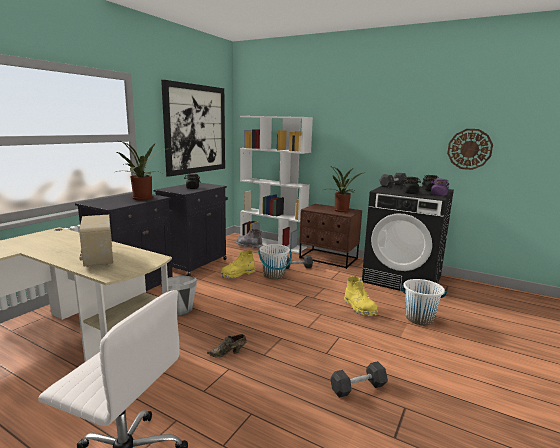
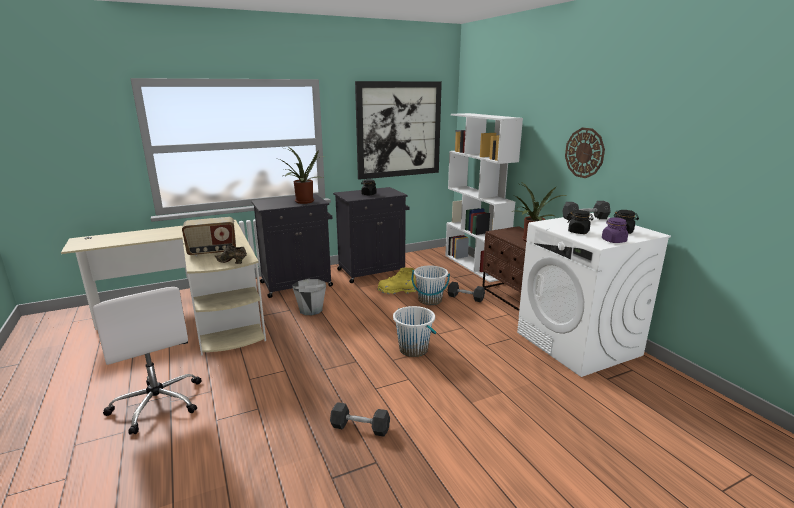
camera: 35 degrees right, 5 degrees up
radio [79,215,113,267] -> radio turned 120 degrees counterclockwise [182,217,236,256]
brown shoe [207,334,247,357] -> brown shoe moved to [215,245,247,264]
grey boot [236,229,263,249] -> none
yellow boot [344,276,378,316] -> none
black washing machine [362,184,454,292] -> white washing machine [517,213,671,377]
white bucket [401,279,447,325] -> white bucket moved to [393,306,437,357]
wall clock [447,129,493,170] -> wall clock moved to [565,127,605,178]

